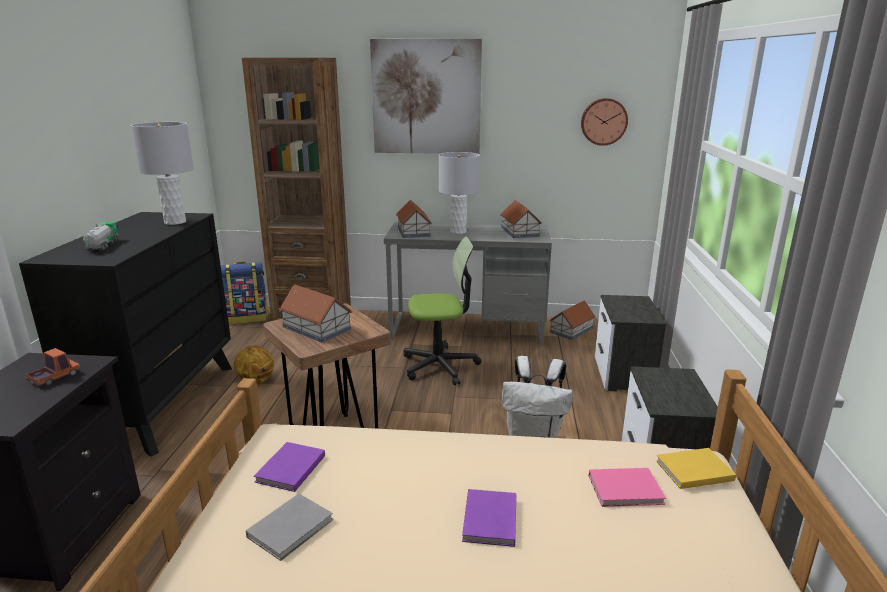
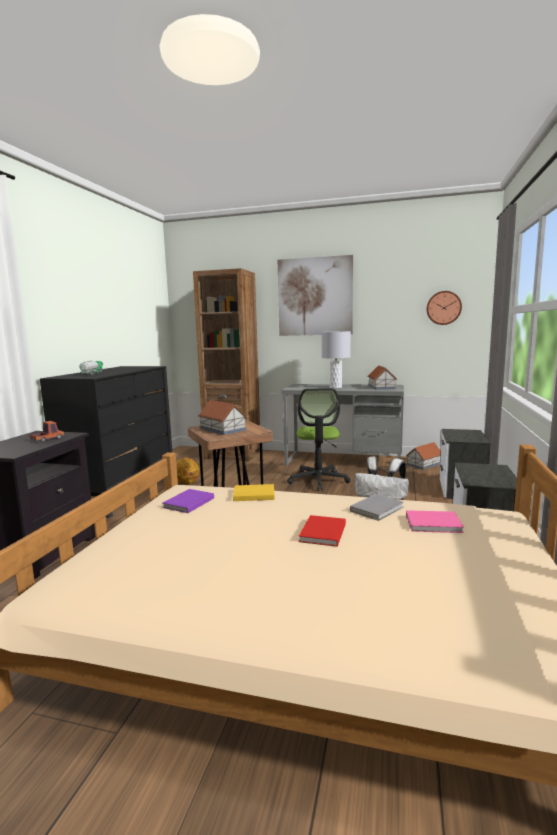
camera: 10 degrees right, 10 degrees down
grey table lamp [130,122,194,225] -> none
backpack [221,261,268,324] -> none
grey book [246,493,333,561] -> grey book moved to [350,494,404,521]
toy house [396,200,432,238] -> none
office chair [403,236,481,385] -> office chair turned 90 degrees clockwise [287,388,351,491]
purple book [462,489,516,547] -> red book [299,515,346,547]
yellow book [656,448,736,489] -> yellow book moved to [233,484,275,501]

